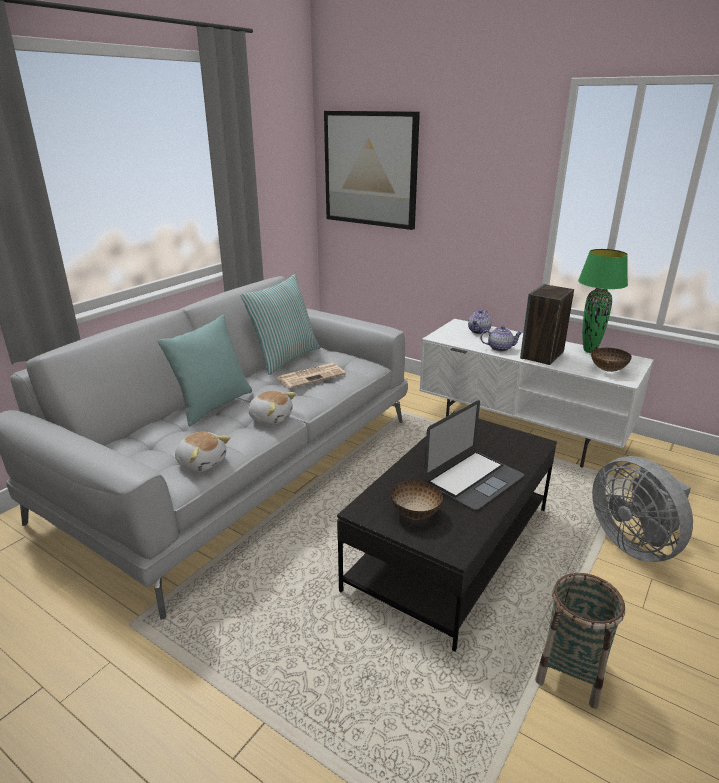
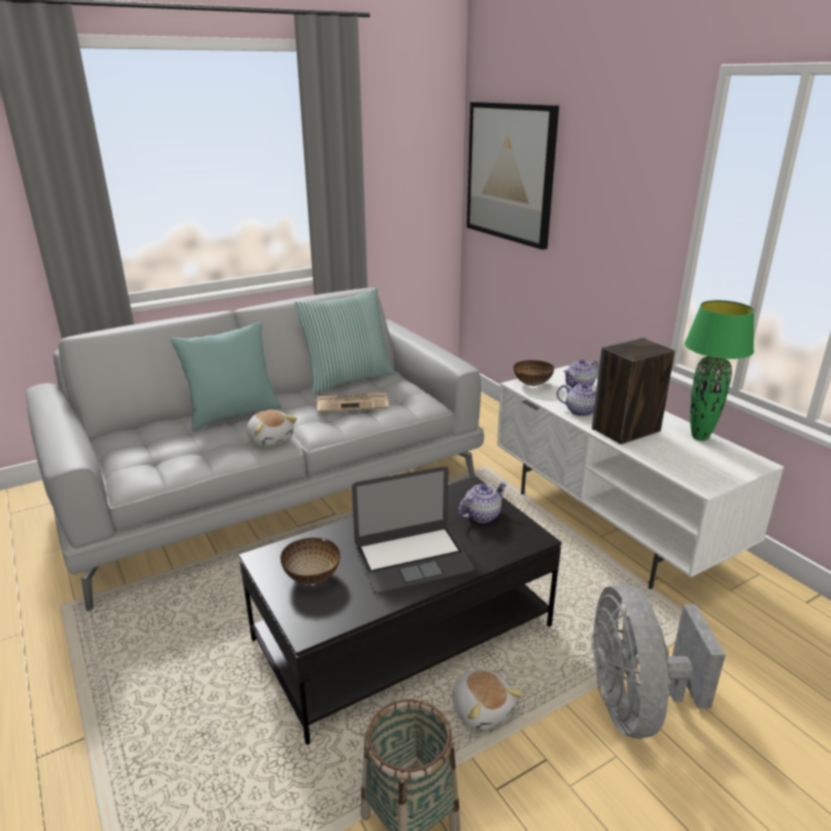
camera: 25 degrees right, 0 degrees up
plush toy [175,432,230,472] -> plush toy moved to [452,670,523,730]
bowl [591,348,632,372] -> bowl moved to [513,360,554,386]
none -> teapot [458,482,507,523]

